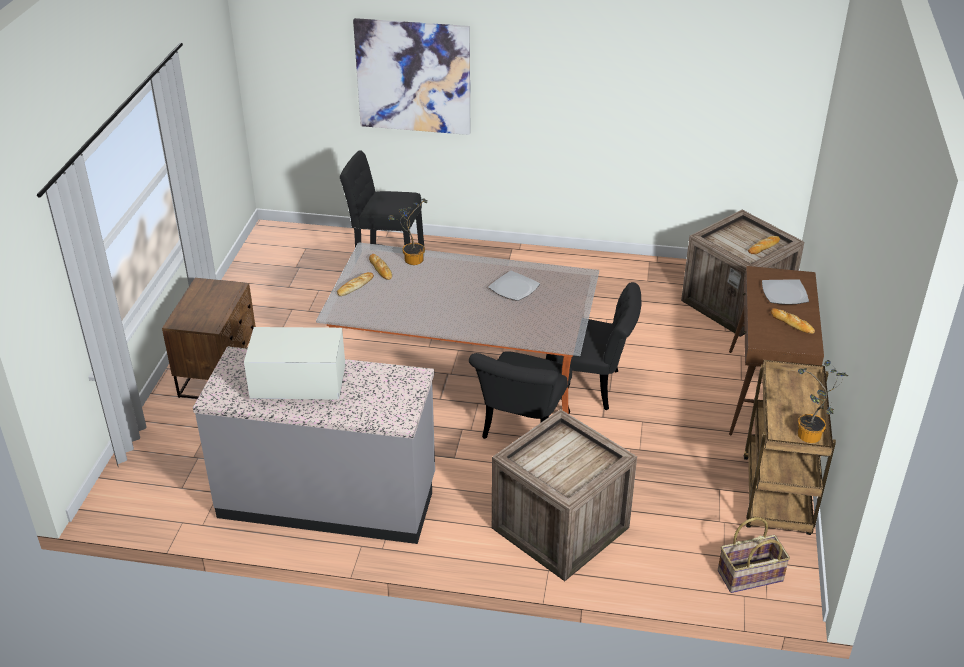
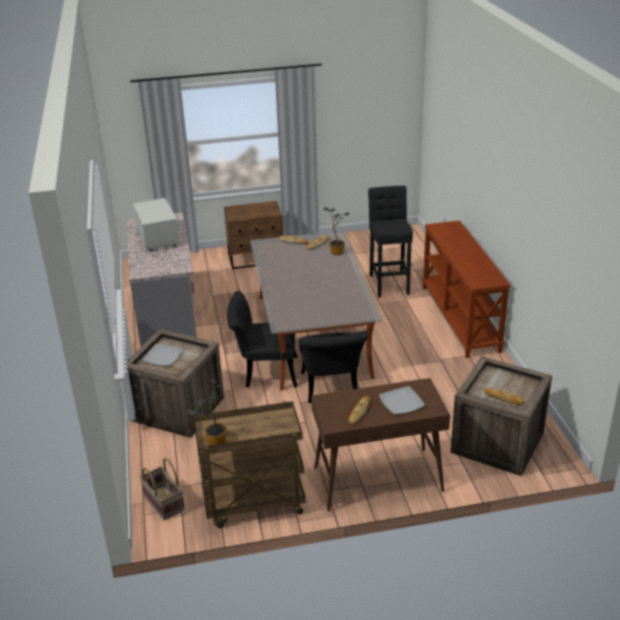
camera: 70 degrees right, 5 degrees down
picture [353,18,470,135] -> none
plate [488,271,540,301] -> plate moved to [143,344,183,366]
none -> brown console table [422,220,511,358]

